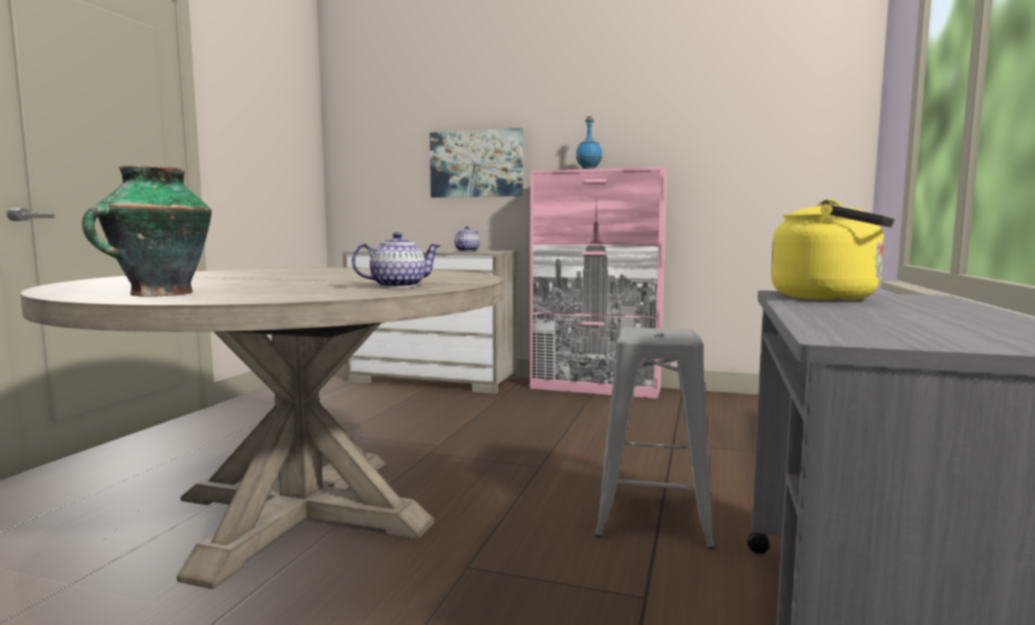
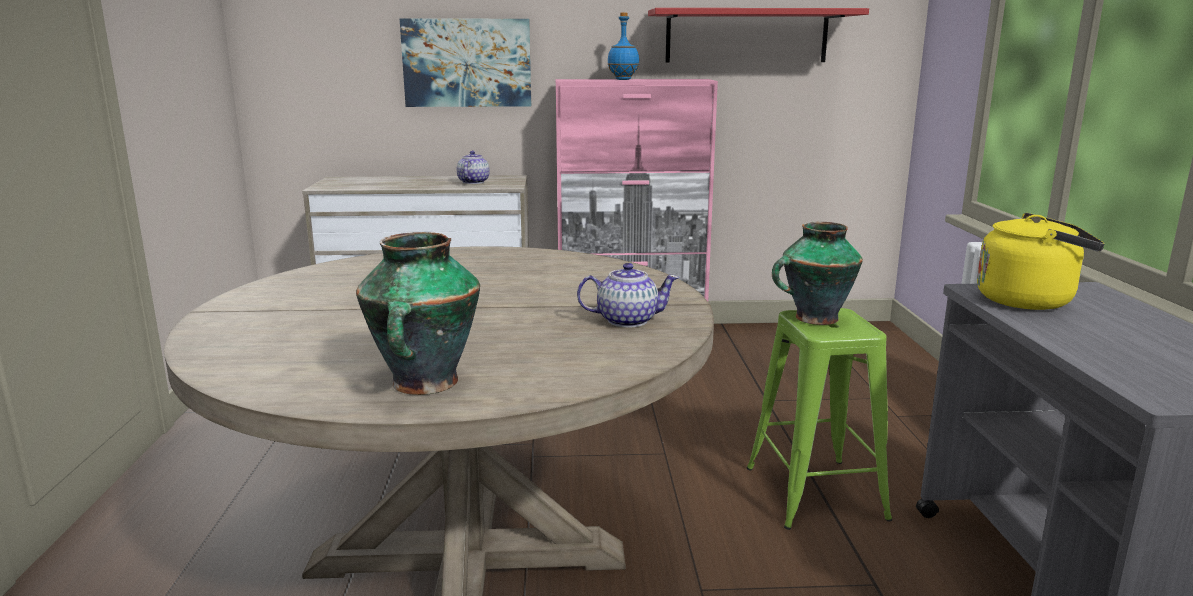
camera: 20 degrees left, 10 degrees up
teapot [352,232,441,288] -> teapot turned 45 degrees clockwise [577,263,679,328]
grey stool [595,327,715,549] -> green stool [747,308,892,530]
none -> red shelf [648,8,869,62]
none -> vase [772,222,863,325]

